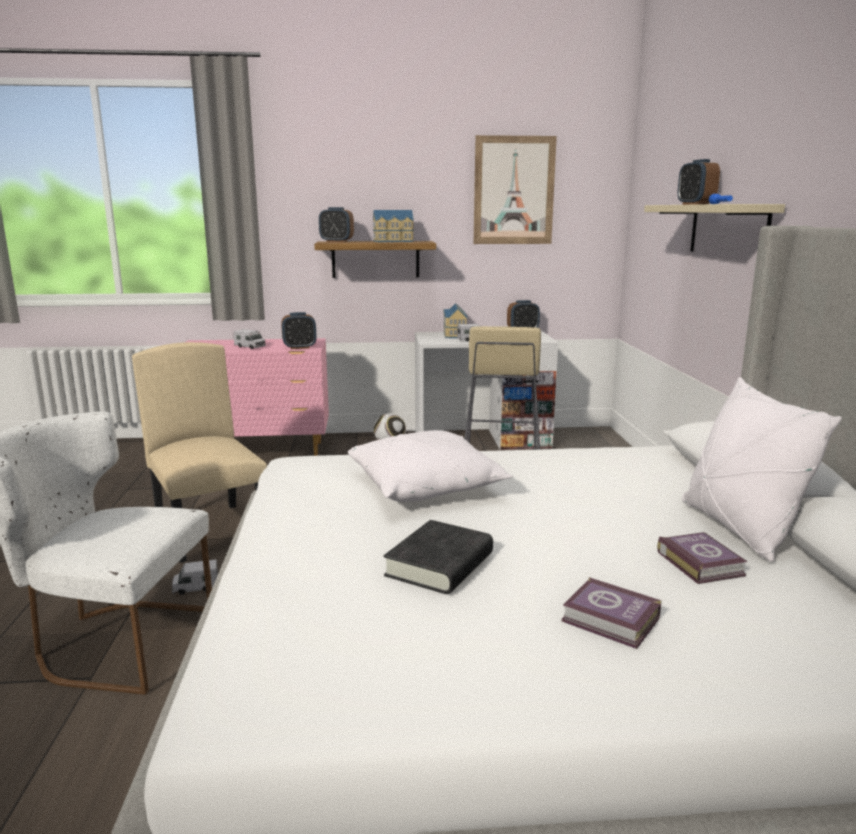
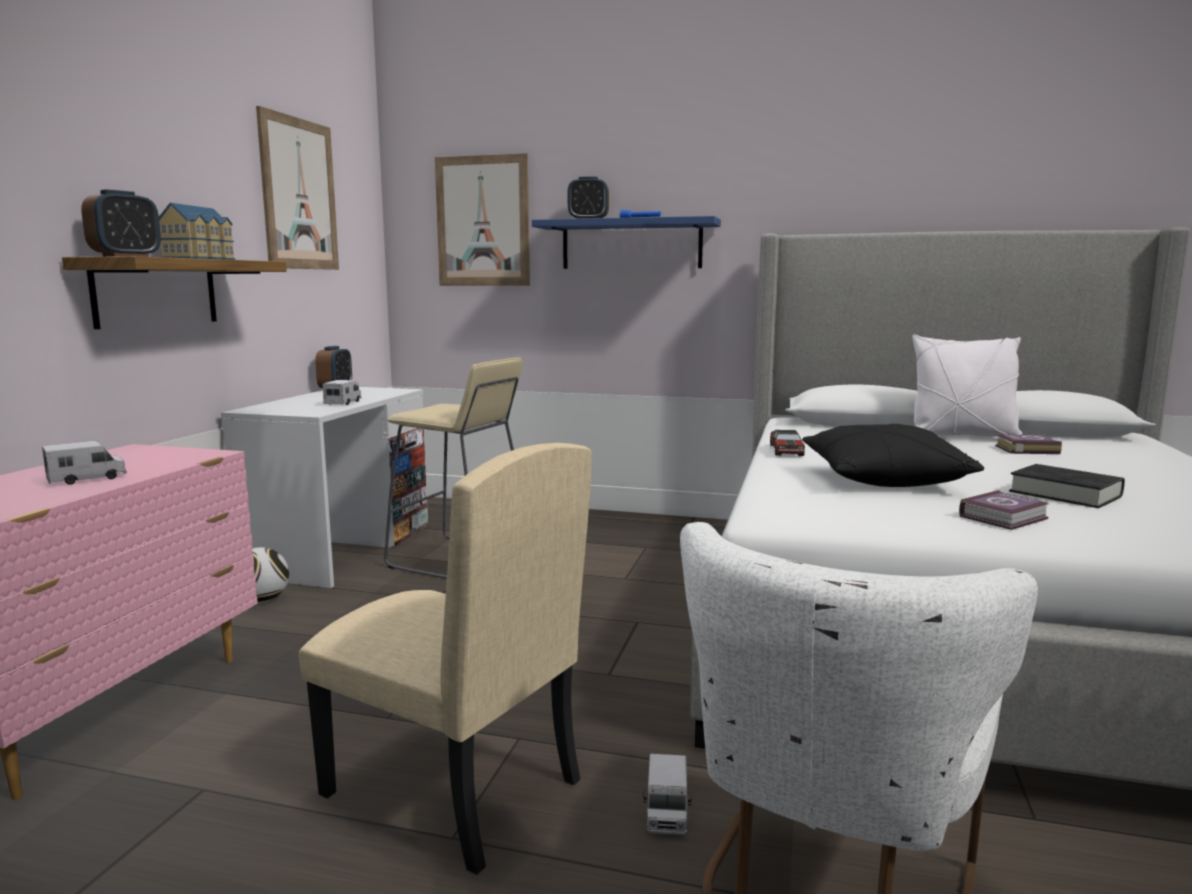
camera: 70 degrees left, 5 degrees down
beige chair [132,342,267,563] -> beige chair turned 135 degrees counterclockwise [299,443,592,875]
alarm clock [281,312,316,349] -> none
white pillow [348,430,513,502] -> black pillow [802,424,984,487]
toy house [443,303,468,338] -> none
book [561,577,661,649] -> book moved to [959,490,1049,530]
beige shelf [644,204,785,251] -> blue shelf [532,216,721,269]
none -> picture [435,153,530,286]
none -> toy car [770,430,805,456]

